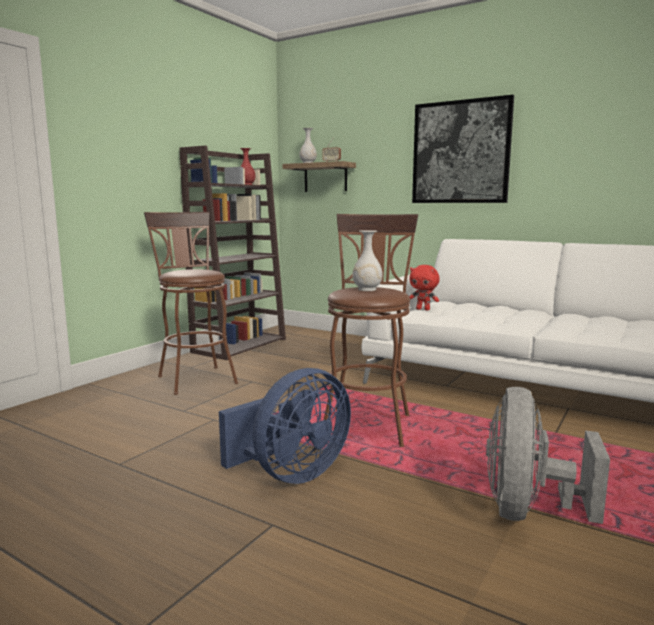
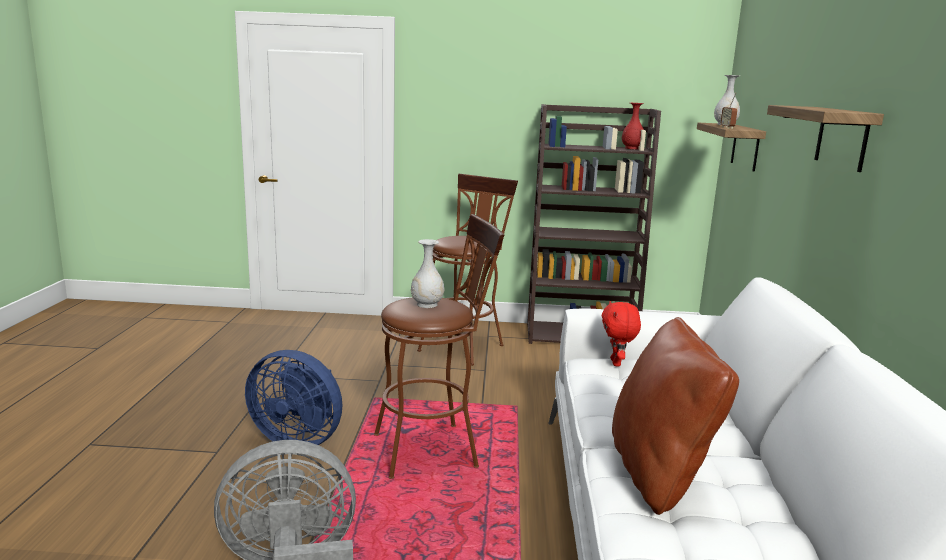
camera: 60 degrees right, 5 degrees up
picture [412,95,514,203] -> shelf [767,105,884,172]
none -> brown pillow [612,317,739,515]

